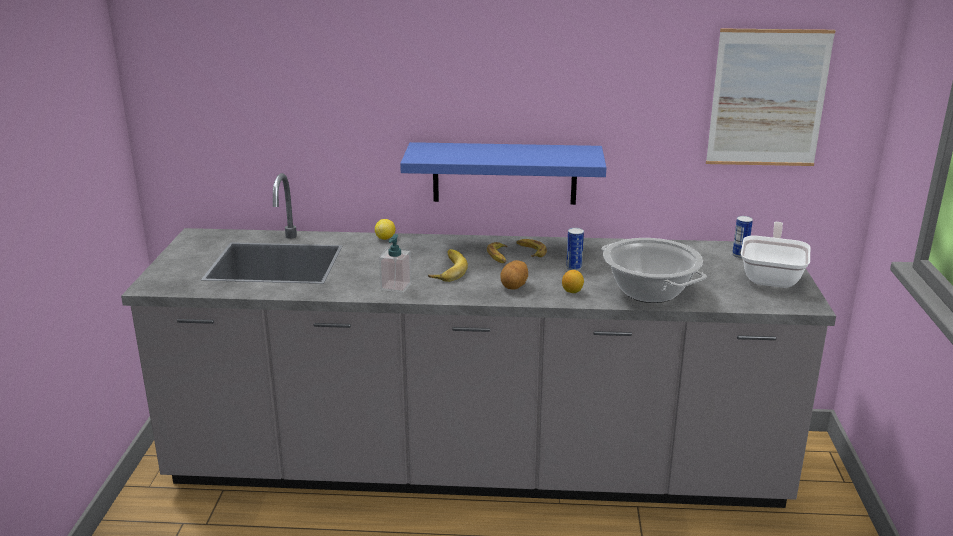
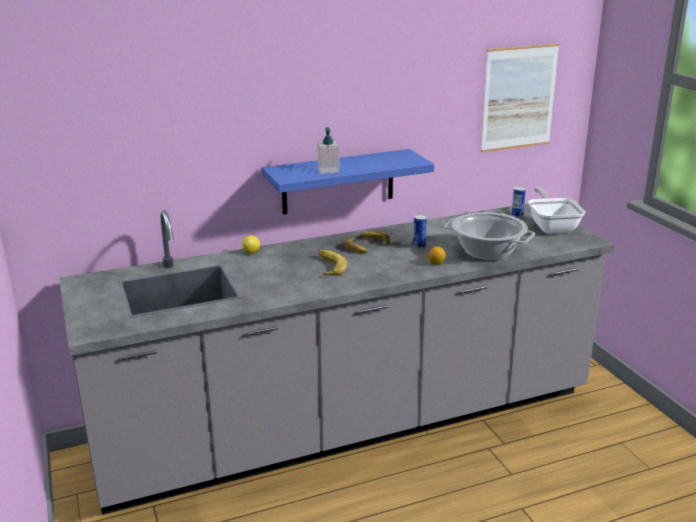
camera: 25 degrees left, 0 degrees up
soap dispenser [379,234,412,293] -> soap dispenser moved to [317,127,340,174]
potato [500,260,528,290] -> none

